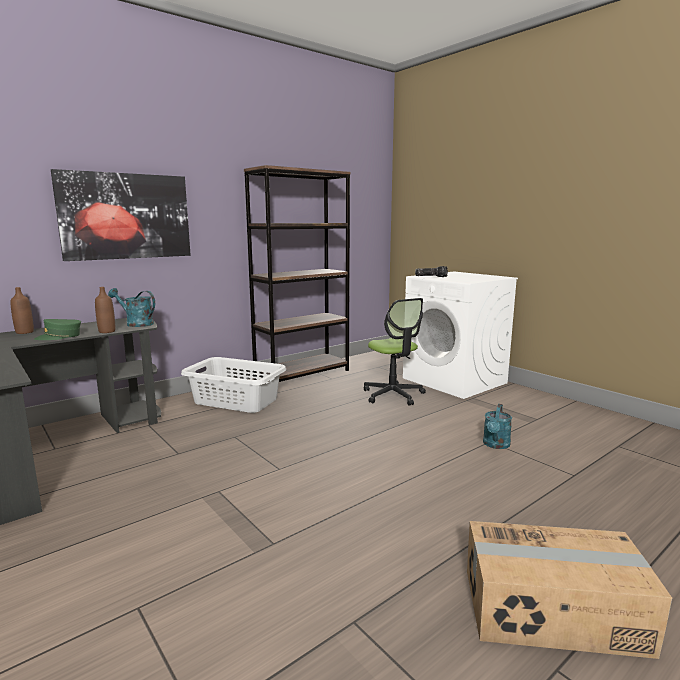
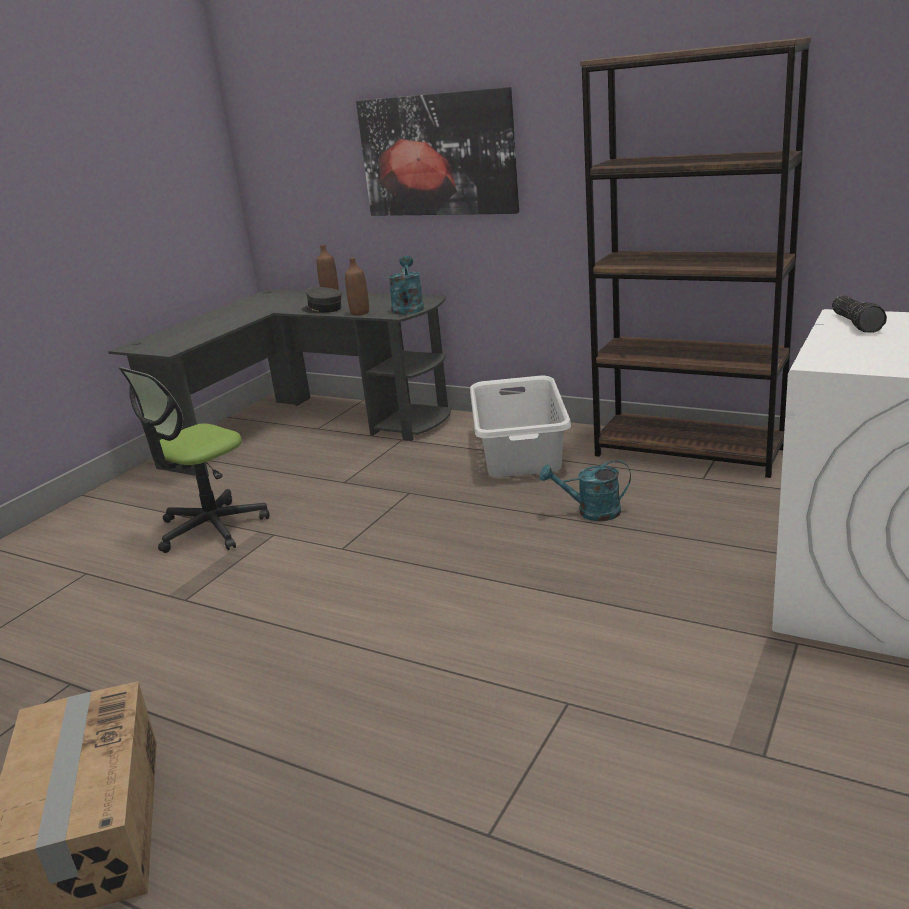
camera: 70 degrees right, 10 degrees up
green cap [34,319,81,340] -> grey cap [301,287,342,313]
office chair [364,298,426,406] -> office chair moved to [119,367,269,553]
turquoise watering can [483,404,512,449] -> turquoise watering can moved to [539,460,631,521]

